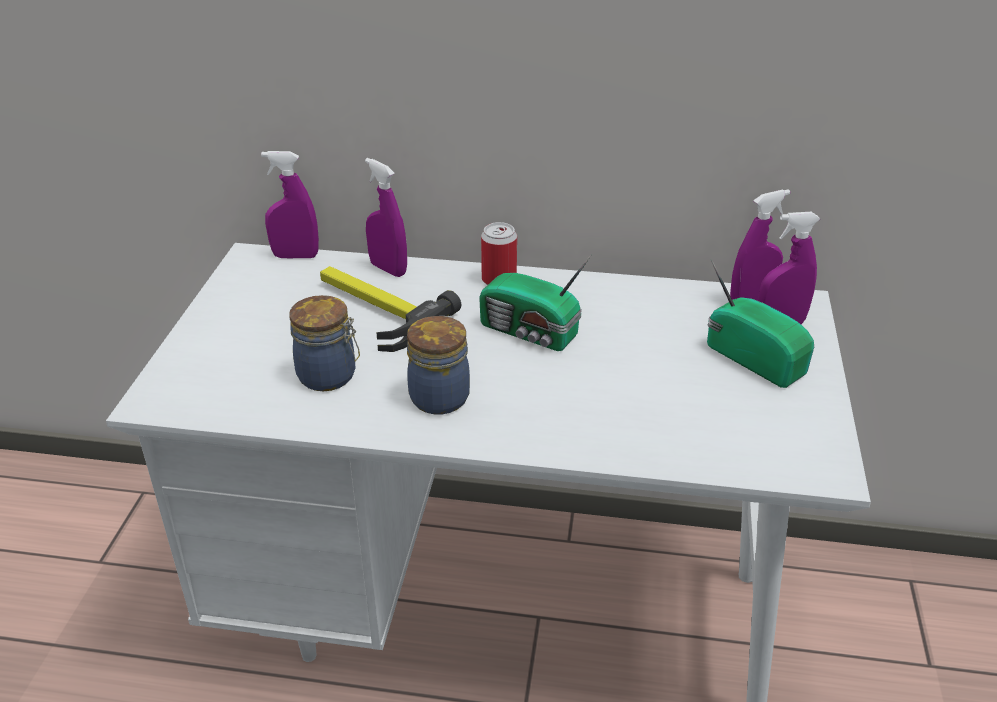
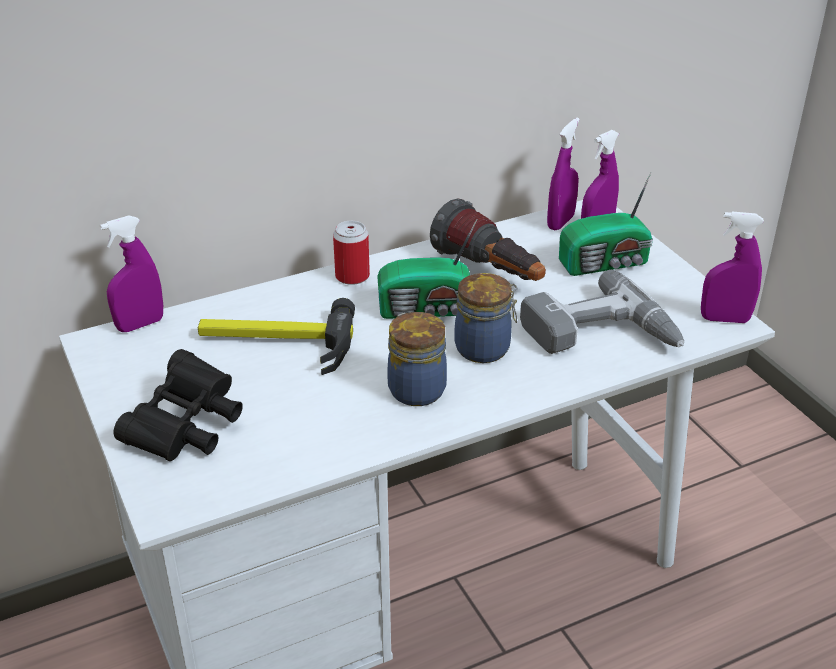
camera: 35 degrees left, 0 degrees up
jar [290,295,360,391] -> jar moved to [454,273,518,363]
purple spray bottle [365,158,407,277] -> purple spray bottle moved to [701,212,764,323]
radio [707,260,814,388] -> radio turned 150 degrees clockwise [559,173,653,276]
none -> black binoculars [113,349,243,461]
none -> flashlight [430,198,546,281]
none -> power drill [520,269,684,354]

